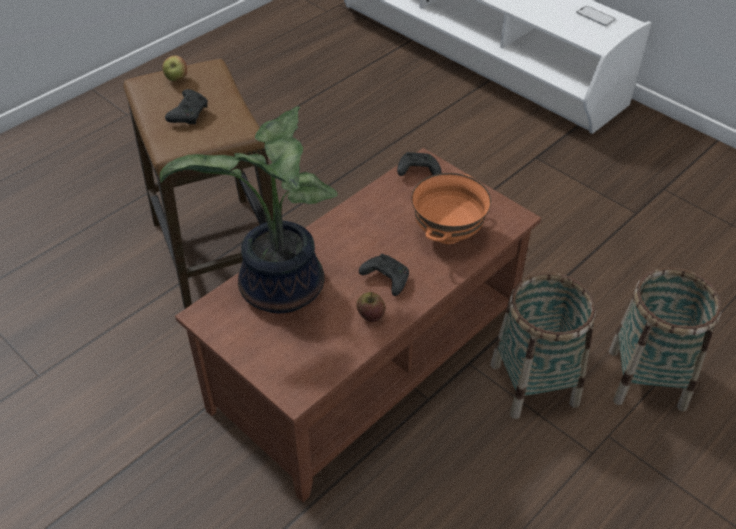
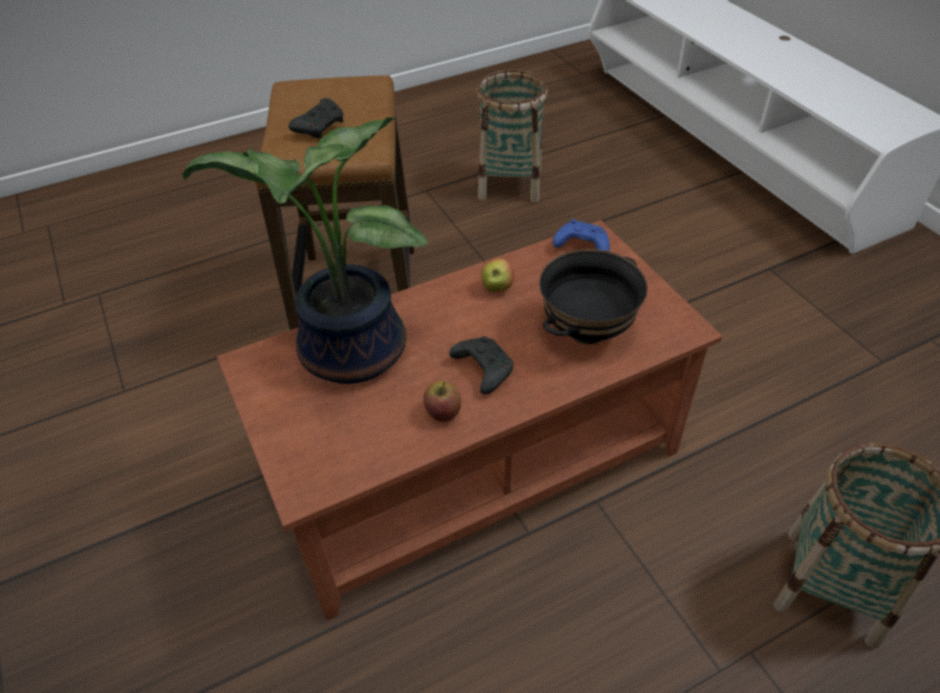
camera: 20 degrees right, 0 degrees up
apple [162,55,187,82] -> apple moved to [481,258,514,292]
black game controller [397,152,442,176] -> blue game controller [553,219,610,252]
orange bowl [412,173,491,244] -> black bowl [539,249,648,344]
basket [491,272,596,419] -> basket moved to [476,69,548,203]
phone [576,6,616,26] -> none

